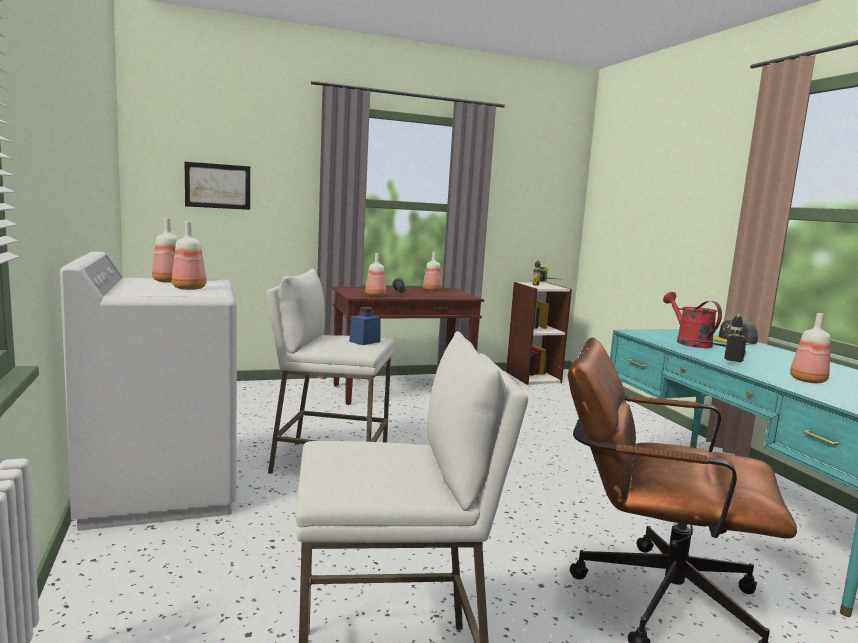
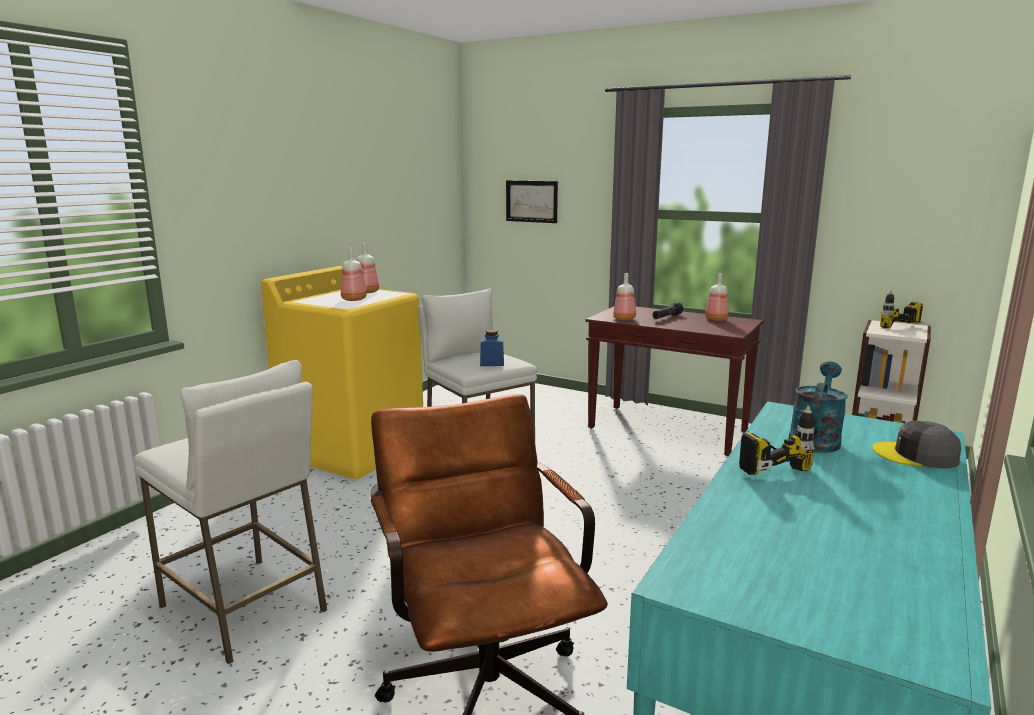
camera: 50 degrees right, 5 degrees up
white washing machine [60,252,237,531] -> yellow washing machine [261,266,423,480]
red watering can [663,292,722,348] -> turquoise watering can [789,361,848,453]
bottle [790,313,831,383] -> none

